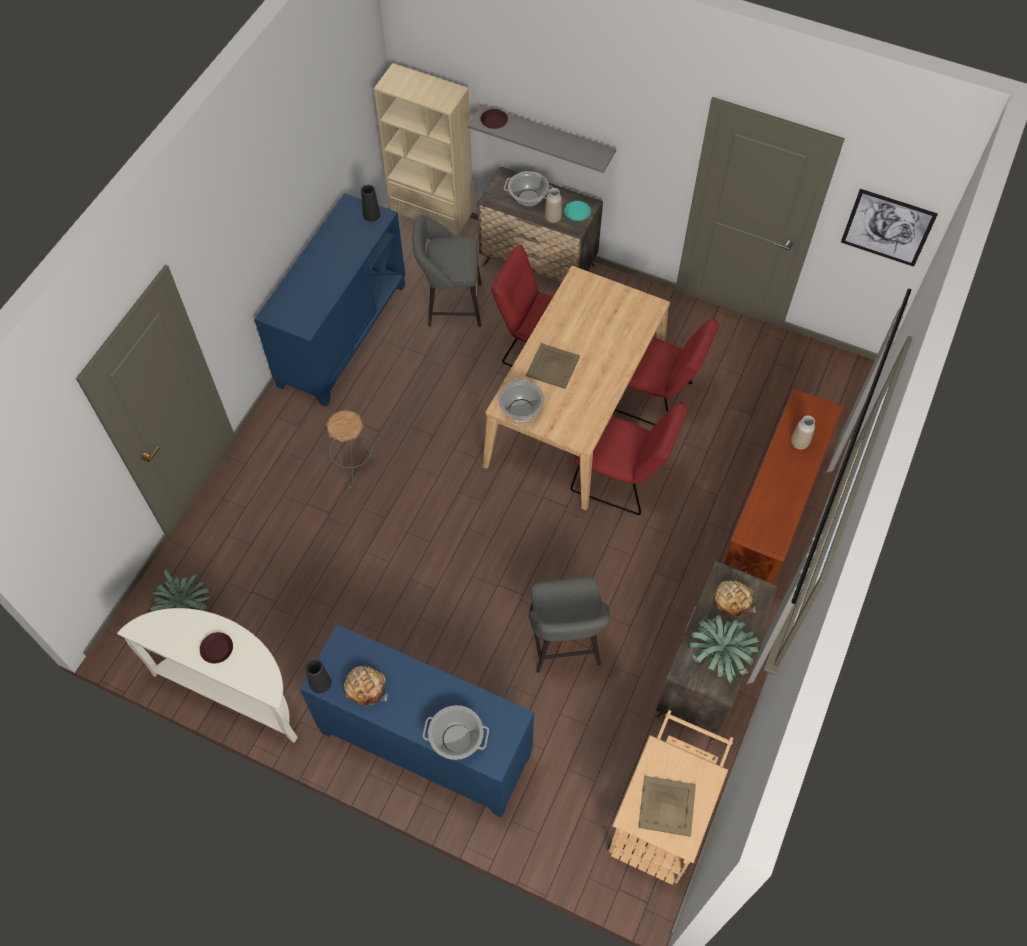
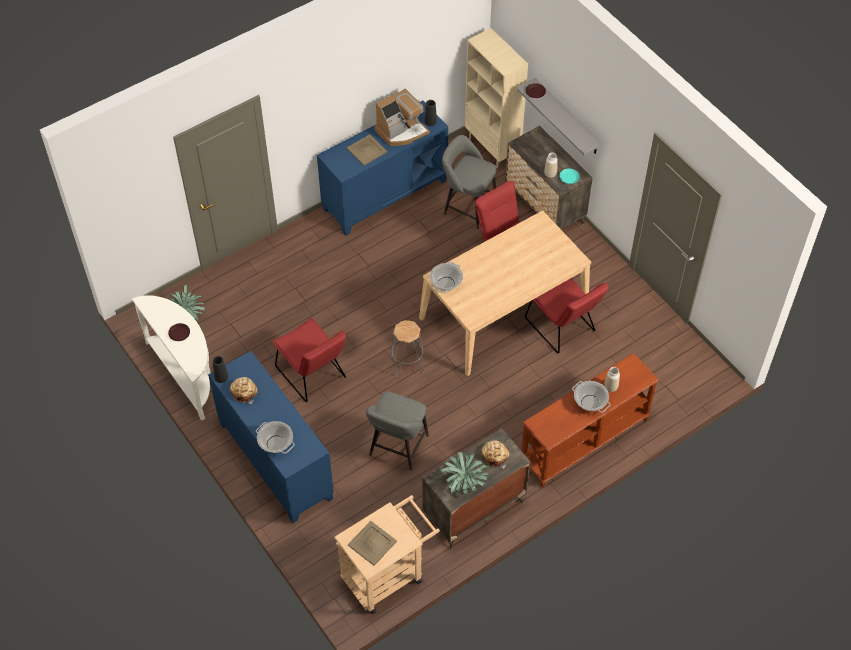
camera: 30 degrees right, 5 degrees down
grey stool [326,410,380,488] -> grey stool moved to [391,320,424,378]
cooking pot [504,171,553,206] -> cooking pot moved to [572,381,611,413]
beige tray [526,343,580,389] -> beige tray moved to [347,134,387,166]
red chair [570,402,687,515] -> red chair moved to [273,318,346,402]
picture [841,189,938,267] -> none
none -> coffee machine [374,89,430,146]

